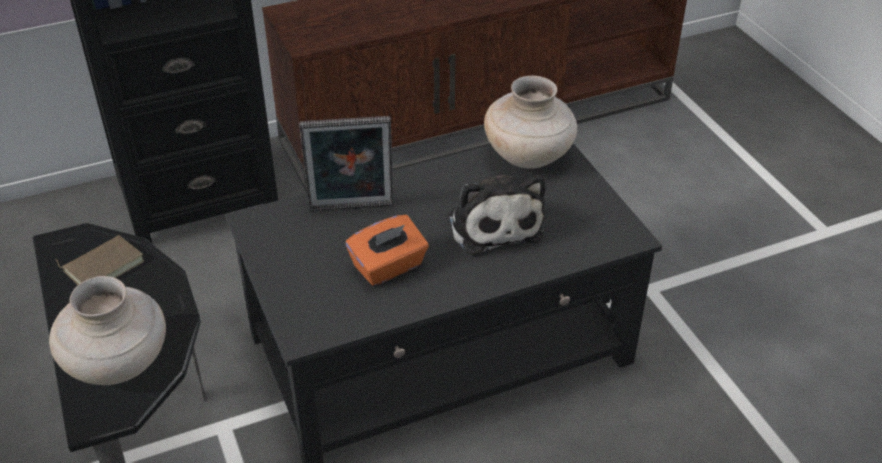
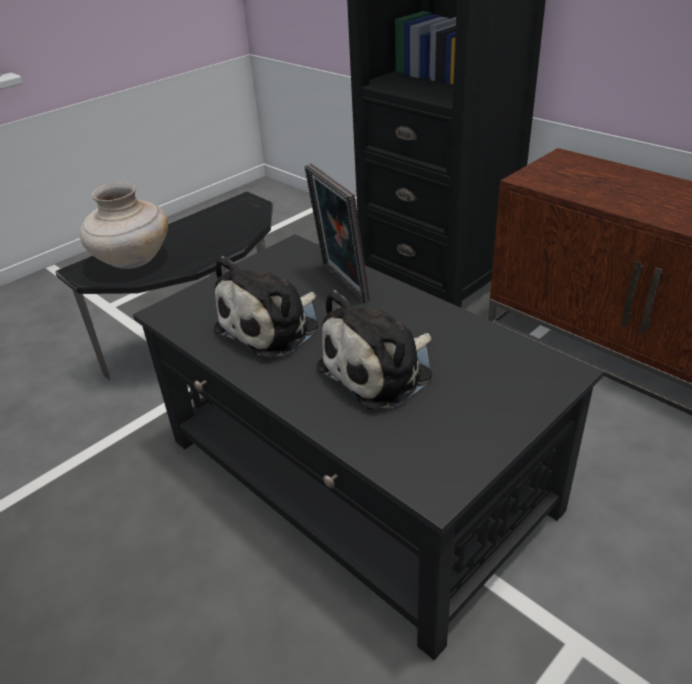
camera: 70 degrees right, 5 degrees down
brown book [55,235,144,285] -> none
orange tissue box [345,215,429,286] -> plush toy [213,256,319,358]
beige vase [484,76,577,169] -> none

